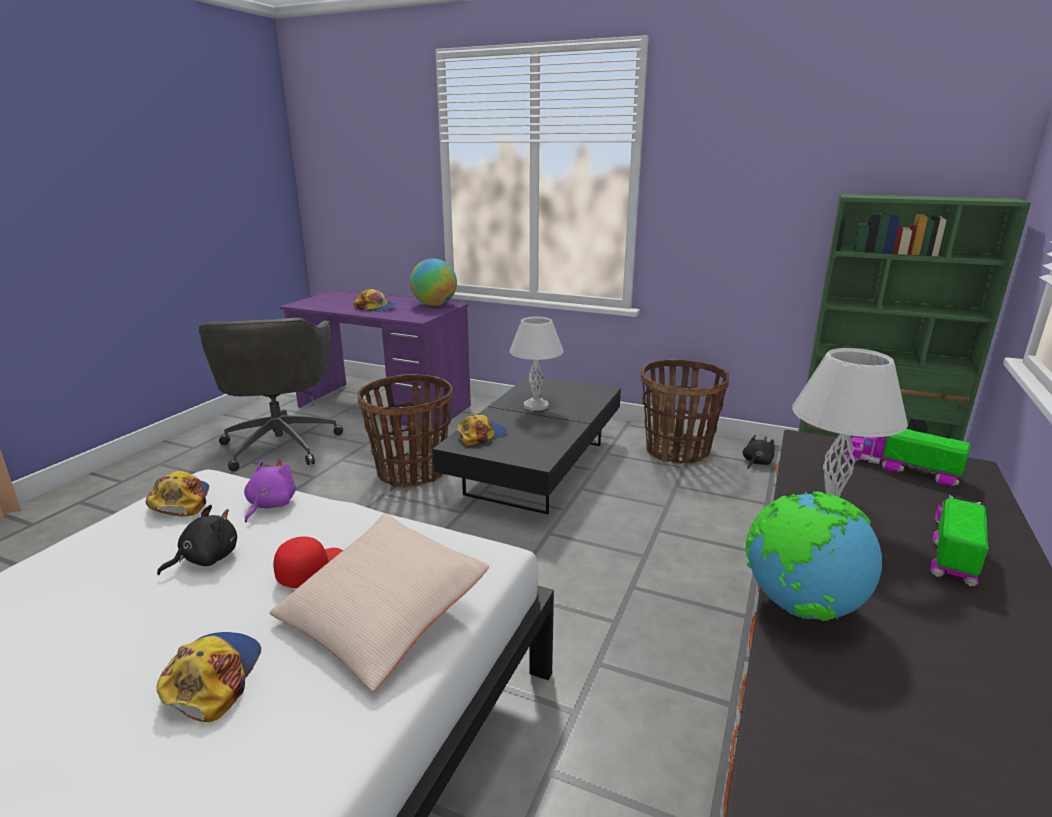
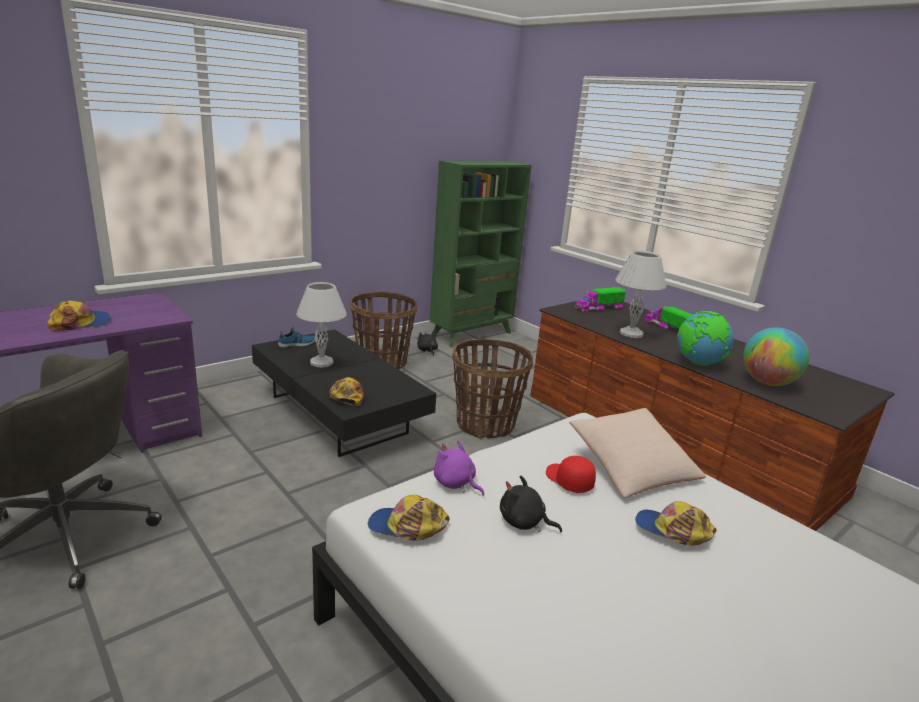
camera: 65 degrees left, 0 degrees up
black plush toy [157,505,237,575] -> black plush toy turned 45 degrees counterclockwise [500,476,562,532]
basket [358,374,453,487] -> basket moved to [453,339,533,439]
globe [410,258,457,306] -> globe moved to [743,327,809,386]
none -> shoe [278,326,315,348]

